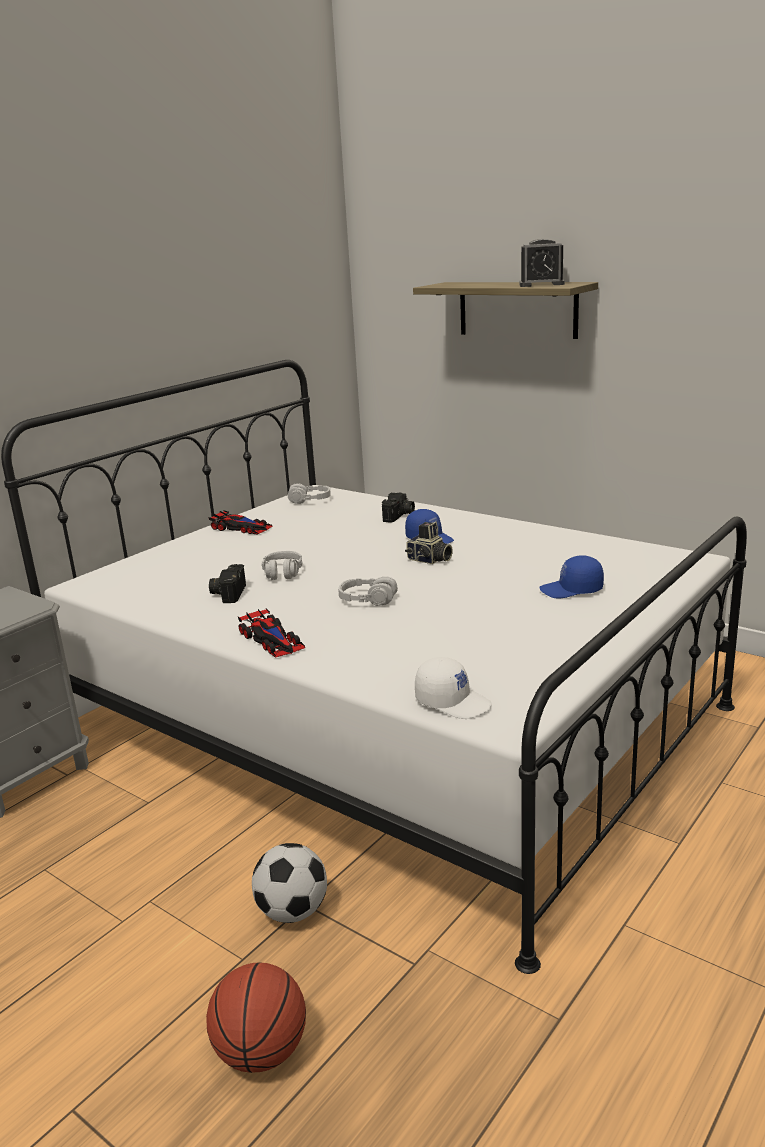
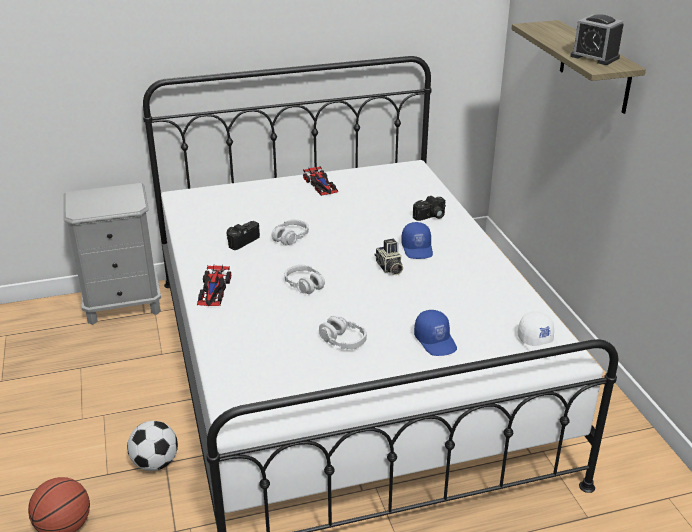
camera: 35 degrees right, 10 degrees up
grey headphones [288,483,331,504] -> grey headphones moved to [319,316,367,349]
white cap [415,657,492,719] -> white cap moved to [518,312,559,358]
blue cap [539,555,604,598] -> blue cap turned 150 degrees counterclockwise [414,310,457,356]

